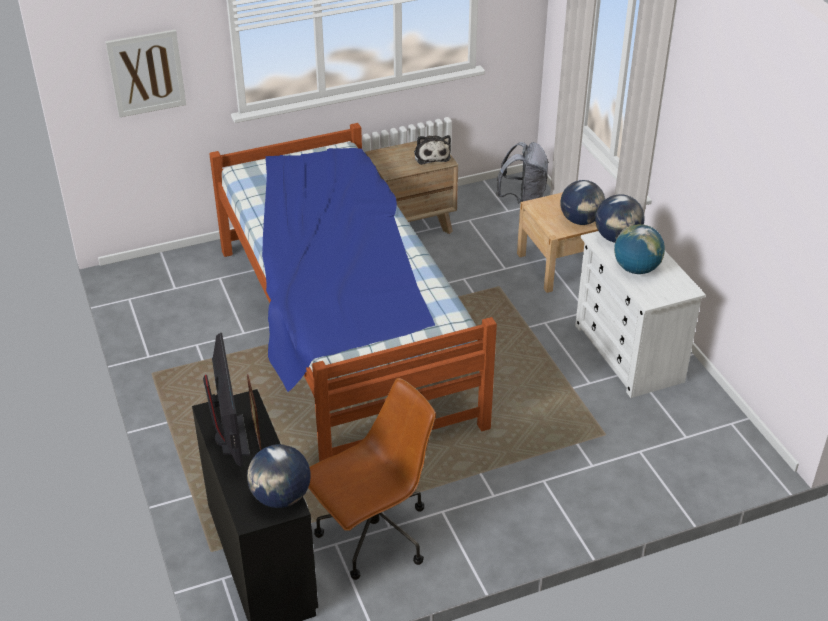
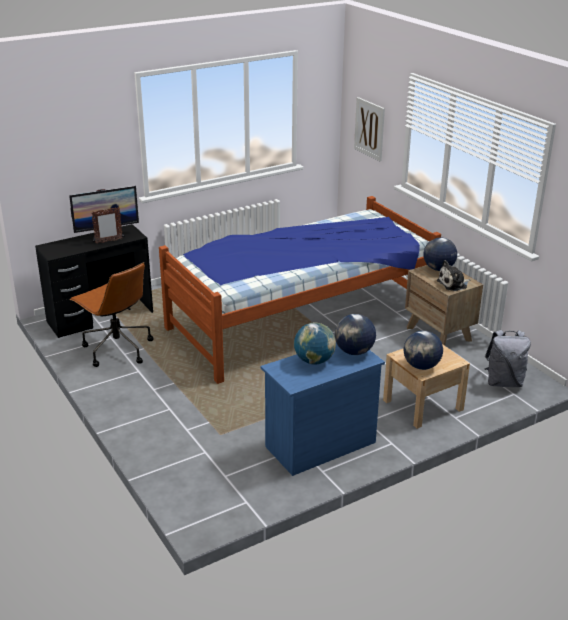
camera: 80 degrees right, 10 degrees down
globe [247,444,311,508] -> globe moved to [424,237,457,271]
white dresser [575,231,706,398] -> blue dresser [261,343,385,476]

